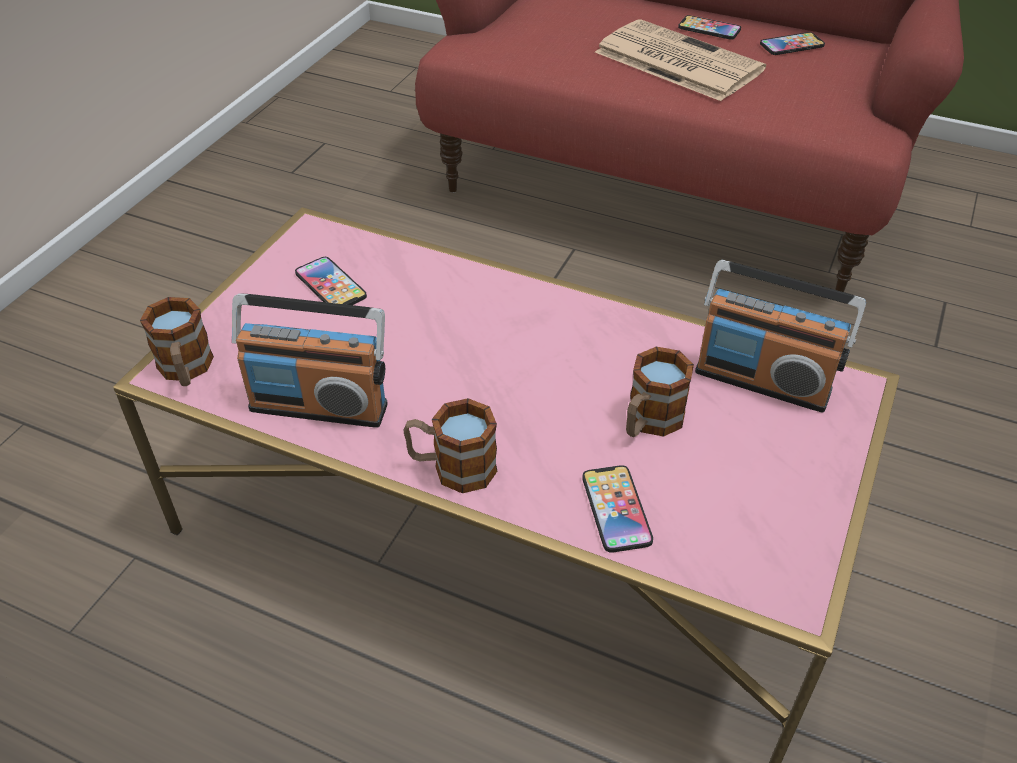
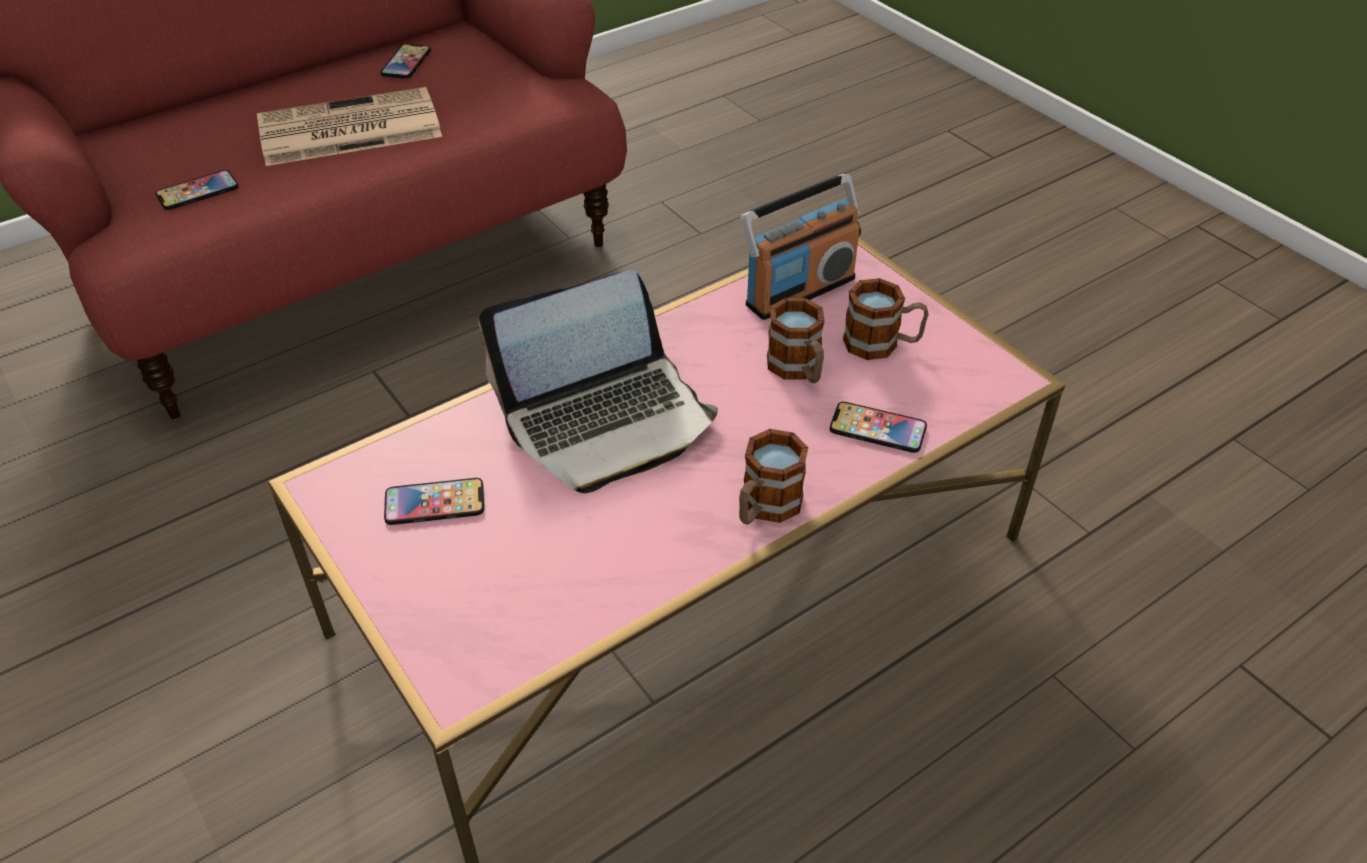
camera: 60 degrees left, 0 degrees up
mug [140,297,214,386] -> mug moved to [843,278,929,360]
radio [232,293,388,428] -> none
phone [678,15,741,40] -> phone moved to [155,170,239,210]
none -> laptop [479,270,718,493]

